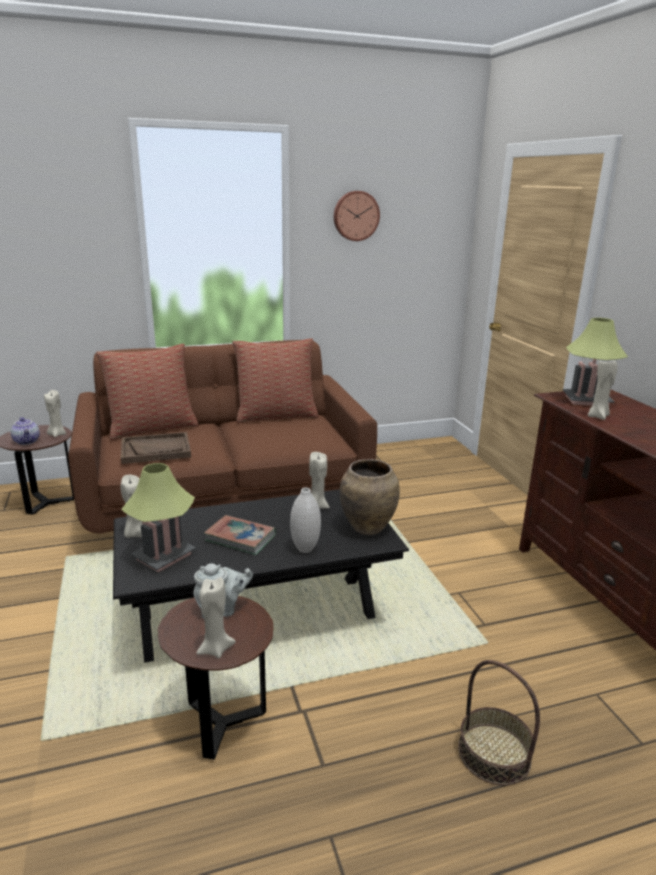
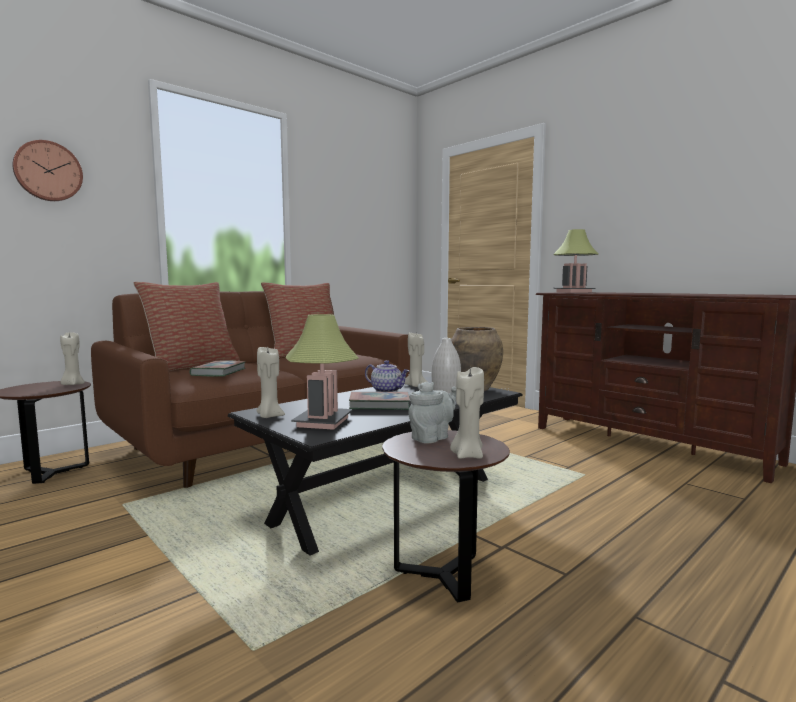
camera: 25 degrees left, 15 degrees down
teapot [10,417,40,445] -> teapot moved to [365,360,409,392]
brown tray [121,432,191,464] -> book [190,360,246,377]
wall clock [334,191,380,241] -> wall clock moved to [12,140,83,201]
basket [458,660,540,785] -> none
beige candle [588,361,617,420] -> none

